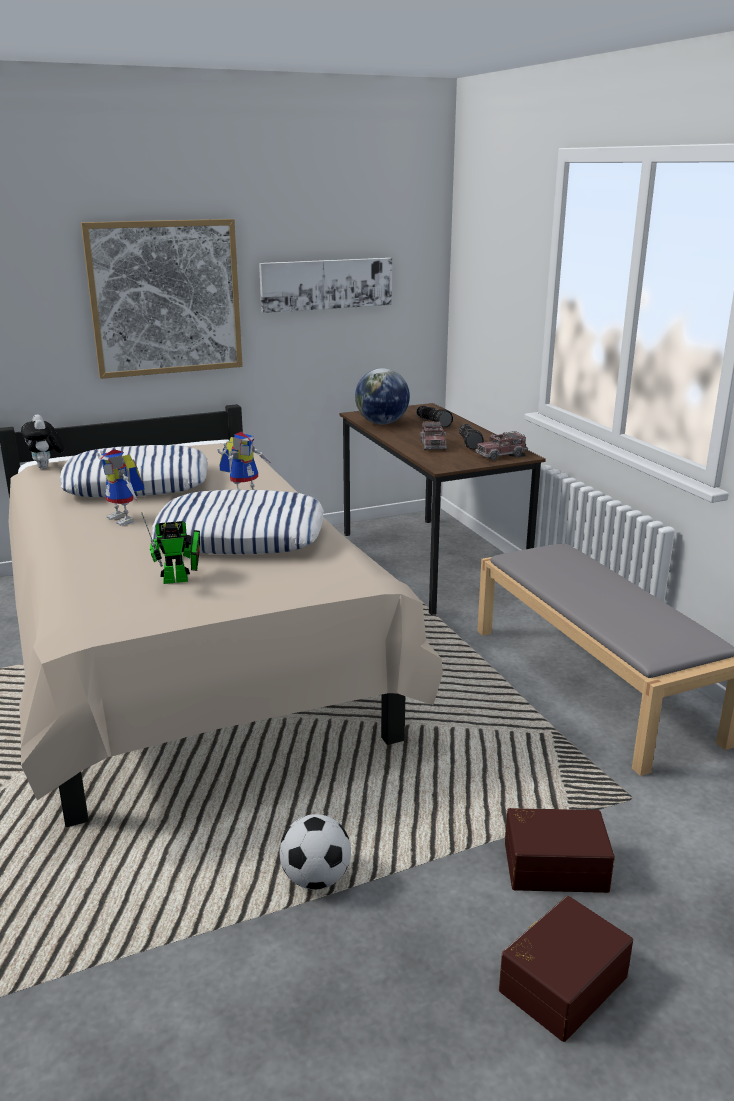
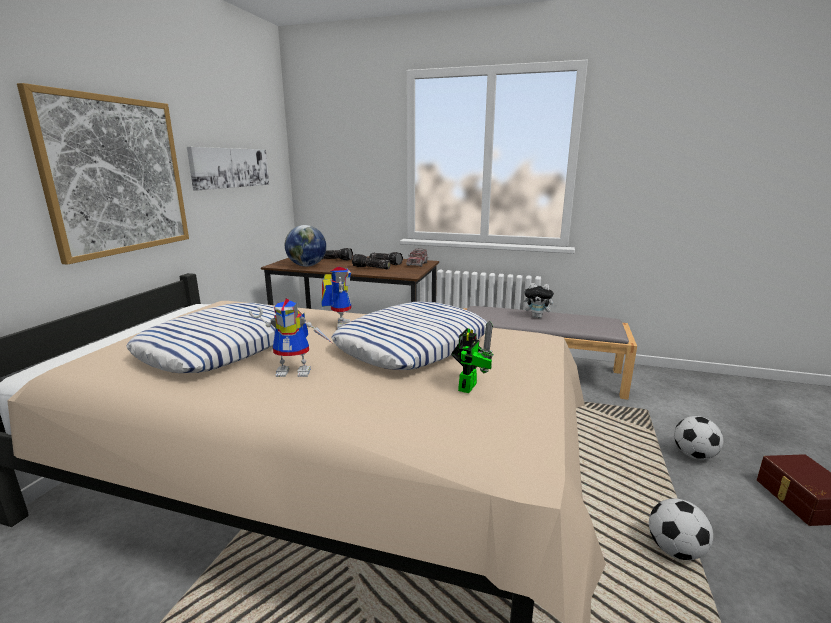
camera: 50 degrees left, 5 degrees down
plush toy [21,414,64,469] -> plush toy moved to [524,283,557,318]
toy truck [420,421,447,450] -> flashlight [352,254,391,269]
brown storage box [505,808,615,893] -> football [674,416,723,460]

